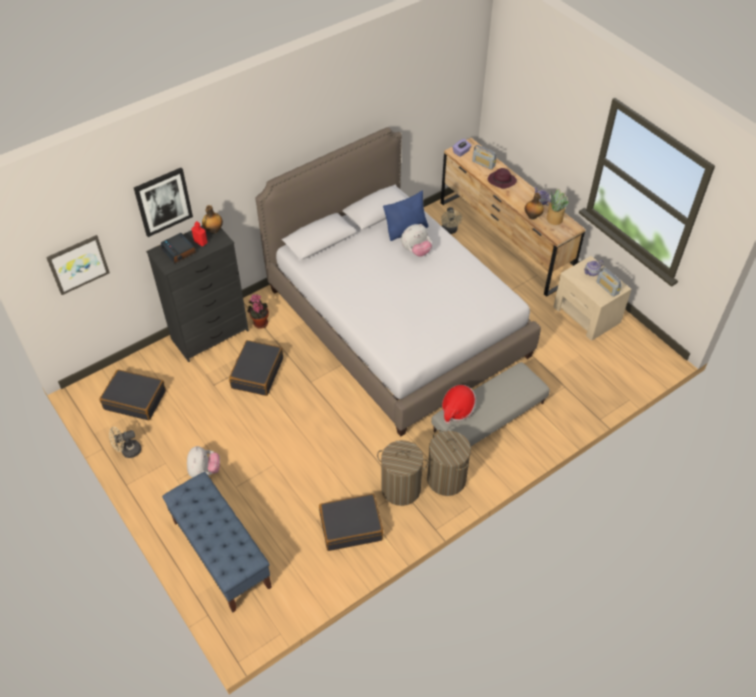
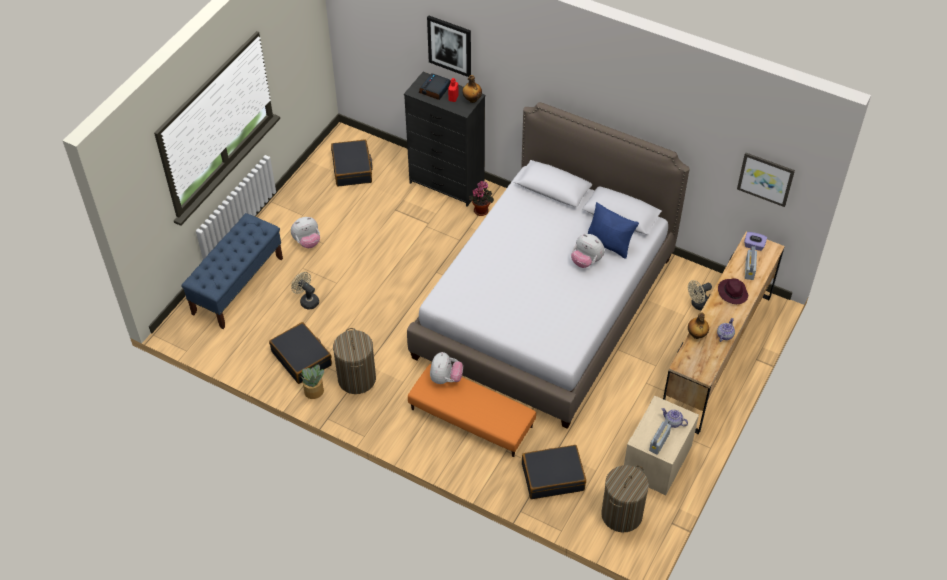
camera: 65 degrees right, 0 degrees up
picture [46,235,110,295] -> picture moved to [737,152,795,207]
beige fan [109,427,141,458] -> beige fan moved to [291,272,319,310]
black suitcase [229,340,283,396] -> black suitcase moved to [522,445,586,499]
laundry basket [427,430,471,496] -> laundry basket moved to [601,465,649,532]
grey ottoman [431,362,550,446] -> orange ottoman [408,364,536,457]
hat [442,385,477,424] -> plush toy [430,352,463,384]
potted plant [547,189,569,225] -> potted plant moved to [301,364,325,399]

